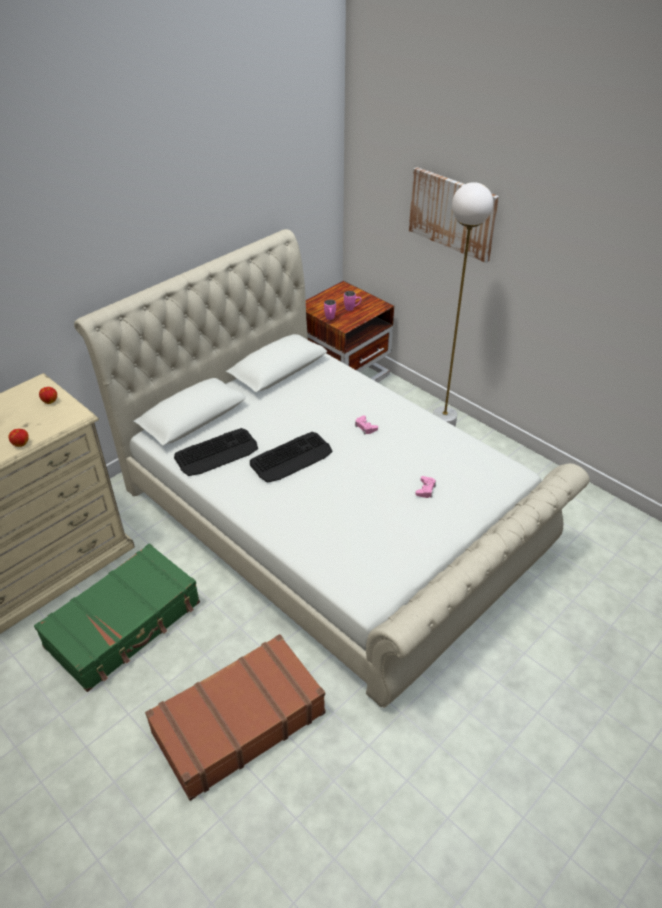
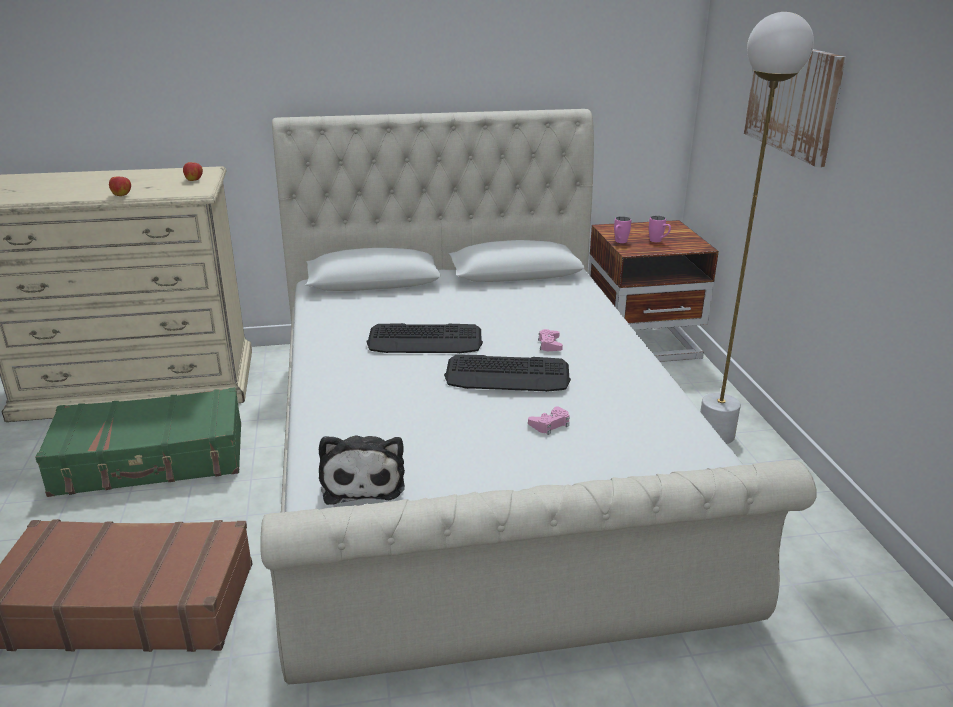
camera: 35 degrees right, 15 degrees down
keyboard [174,428,258,476] -> keyboard moved to [444,355,571,392]
none -> plush toy [319,435,405,505]

